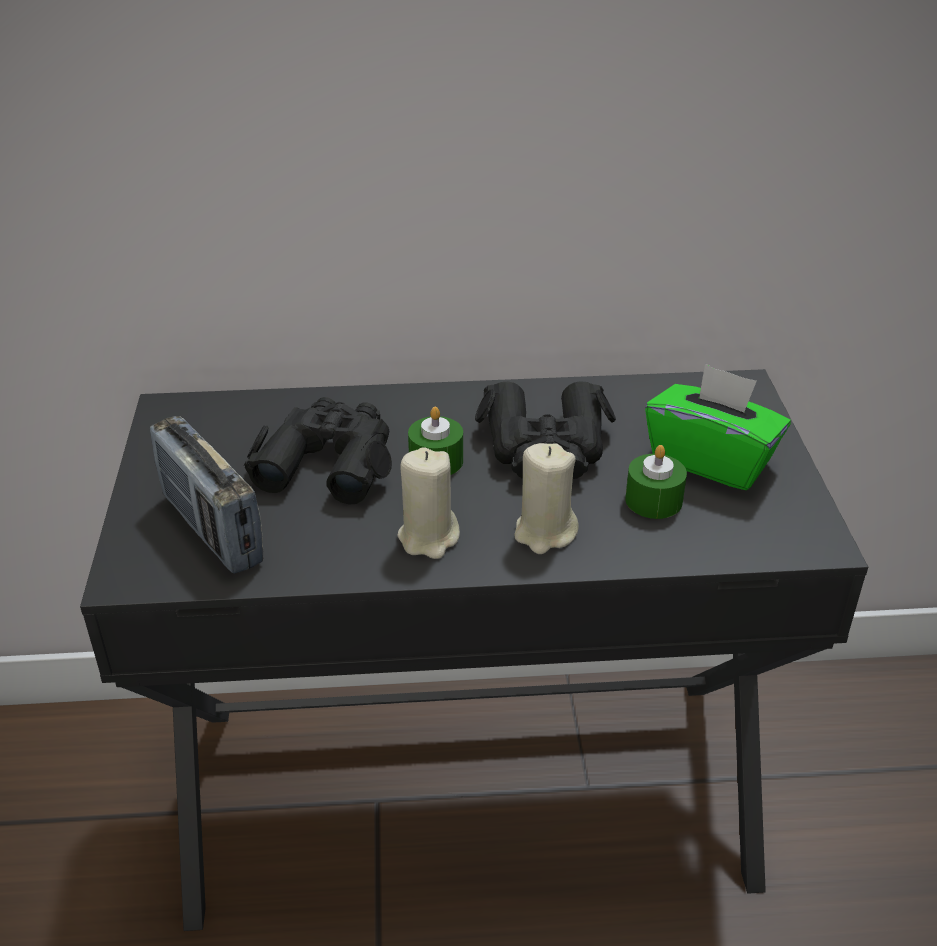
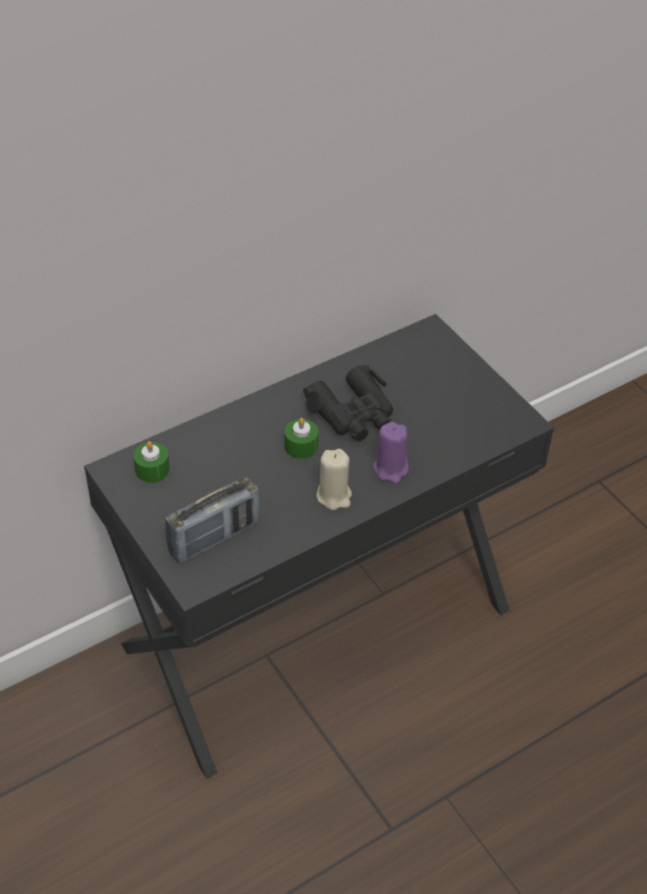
camera: 30 degrees left, 10 degrees up
radio [150,416,263,574] -> radio turned 60 degrees counterclockwise [165,477,260,564]
black binoculars [244,397,392,504] -> none
beige candle [514,443,579,554] -> purple candle [373,422,409,484]
green candle [625,445,687,519] -> green candle moved to [133,441,170,483]
green tissue box [645,363,791,490] -> none

